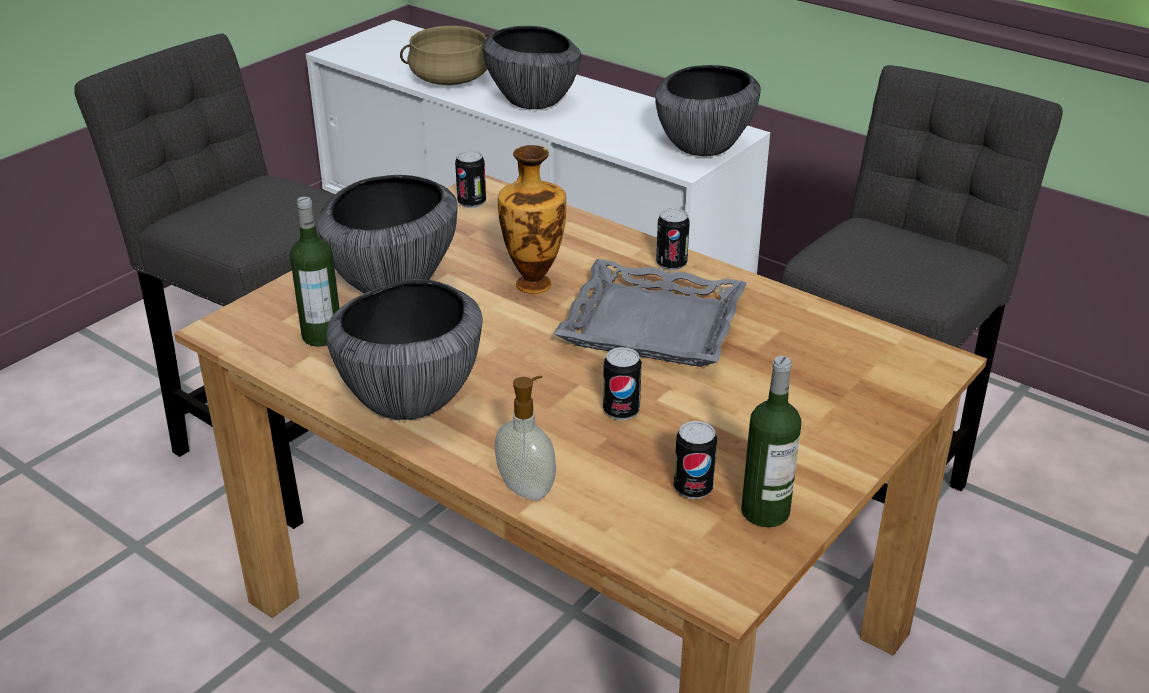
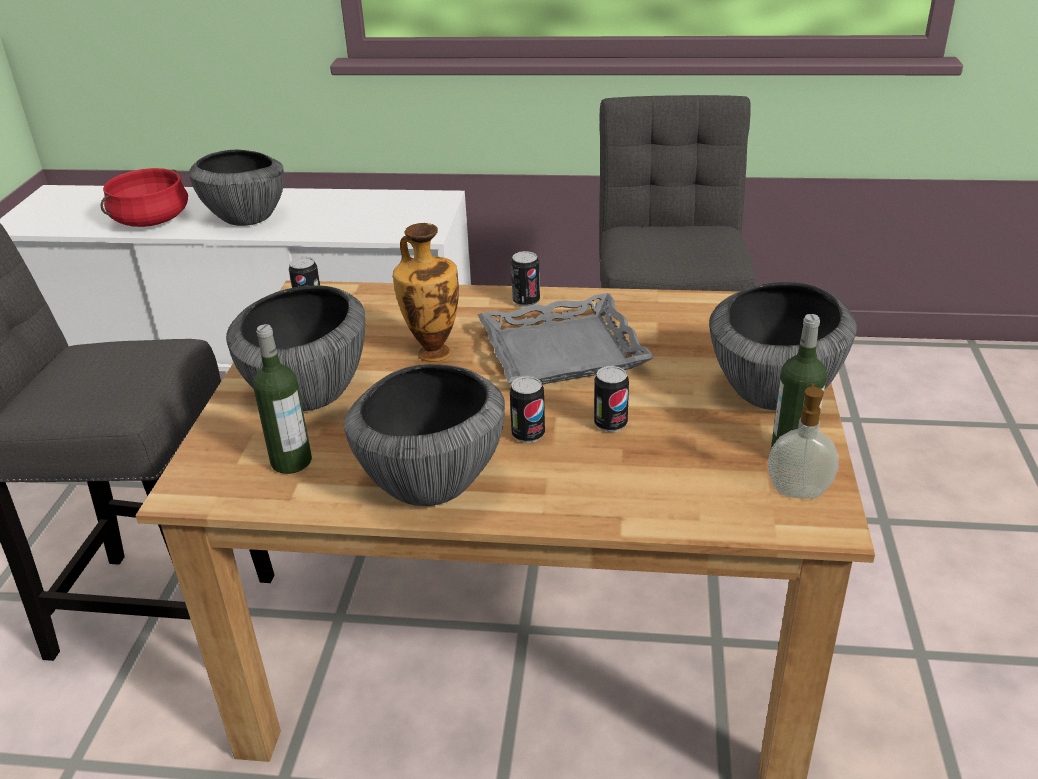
camera: 30 degrees left, 0 degrees up
beige cooking pot [400,26,490,85] -> red cooking pot [100,168,188,227]
soap dispenser [495,376,556,500] -> soap dispenser moved to [768,383,839,498]
bowl [655,65,761,156] -> bowl moved to [709,282,857,410]
can [674,421,717,499] -> can moved to [510,376,545,443]

